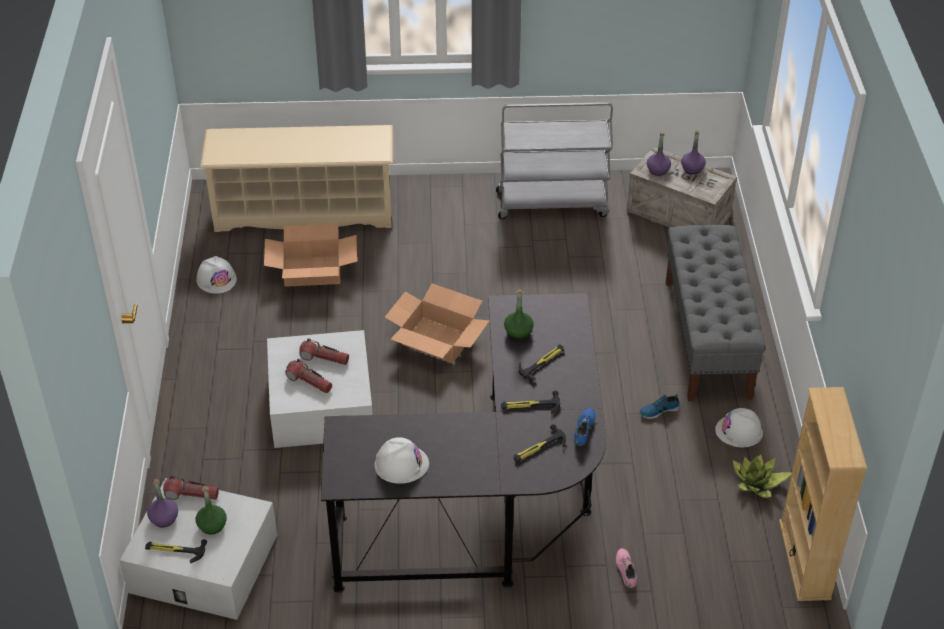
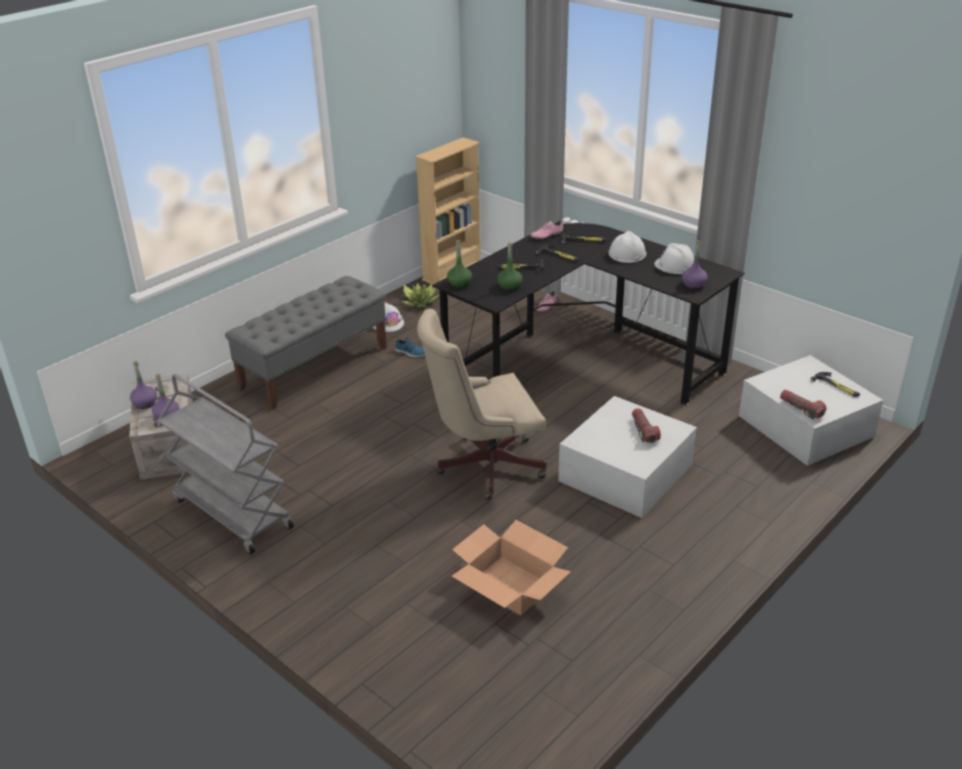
camera: 135 degrees left, 10 degrees down
purple bottle [147,479,178,528] -> purple bottle moved to [682,241,708,289]
white hard hat [196,256,237,294] -> white hard hat moved to [609,231,646,263]
green bottle [196,486,227,535] -> green bottle moved to [447,240,472,288]
beige shoe rack [200,125,393,232] -> none
flashlight [299,338,349,365] -> none
cardboard box [385,283,490,363] -> beige office chair [417,309,547,500]
blue shoe [574,408,595,446] -> pink shoe [531,220,563,240]

